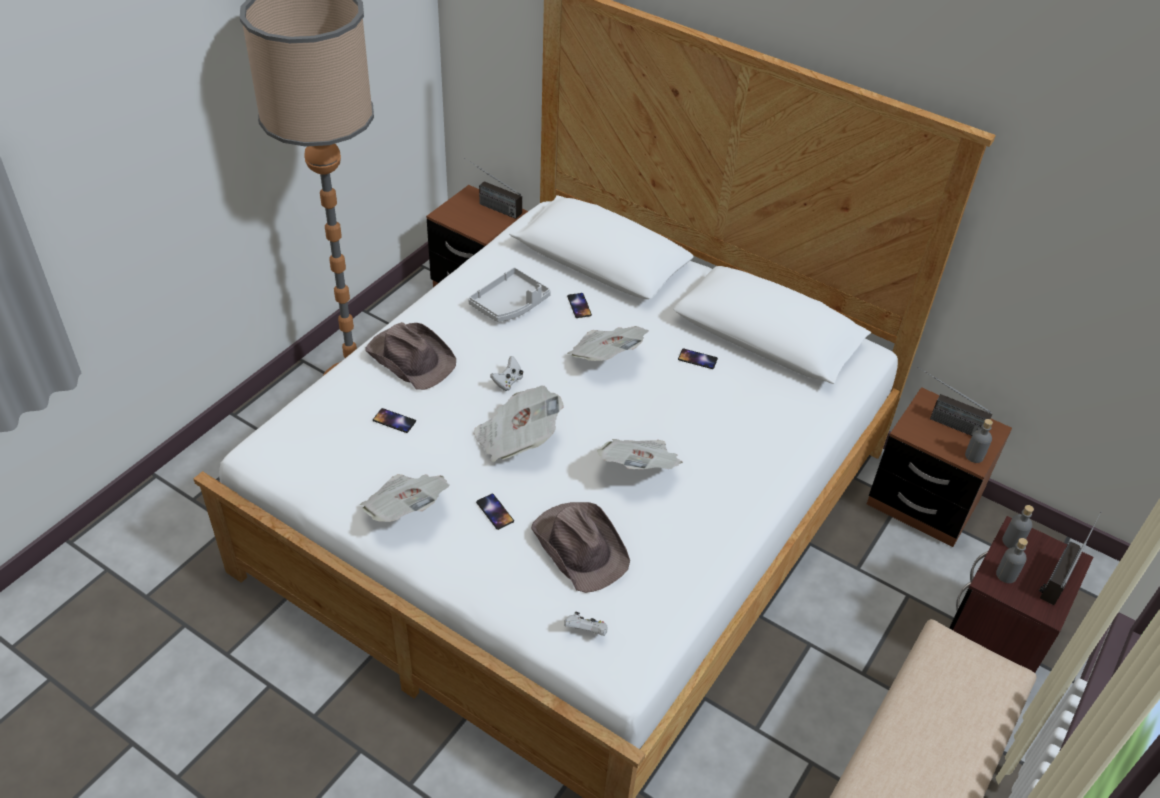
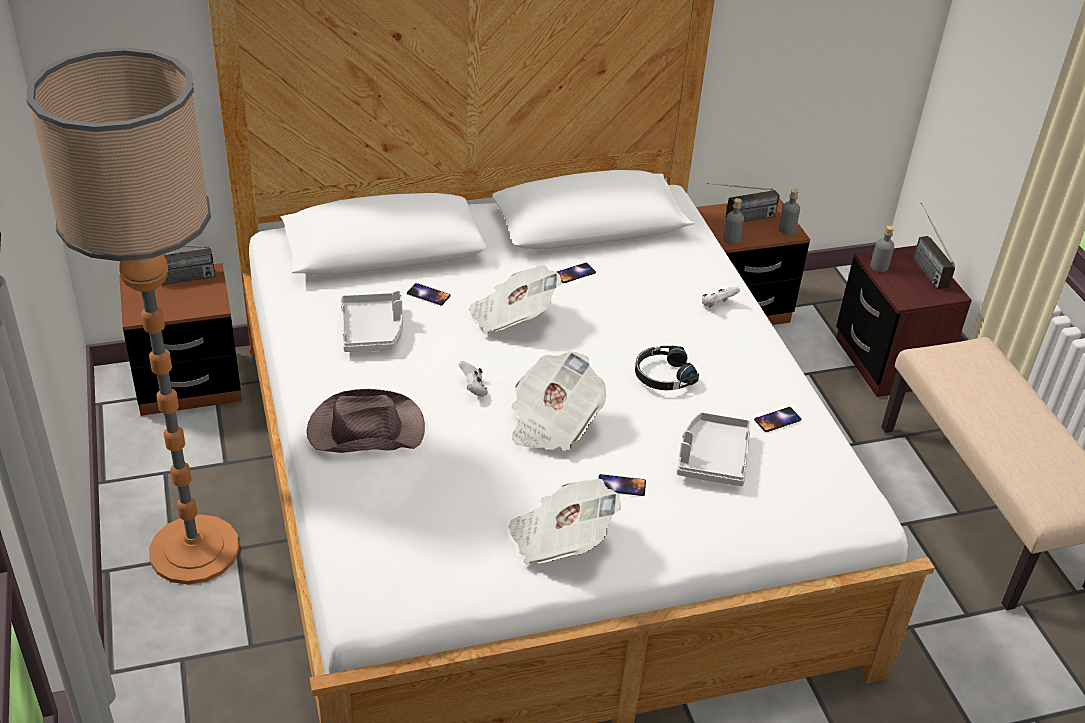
camera: 50 degrees left, 5 degrees down
phone [373,408,416,433] -> phone moved to [754,407,802,432]
brown hat [531,502,630,593] -> grey tray [677,412,751,486]
white game controller [564,612,607,636] -> white game controller moved to [702,287,740,308]
newspaper [597,439,683,469] -> black headphones [635,346,699,390]
grey bottle [996,538,1028,583] -> grey bottle moved to [723,198,744,245]

